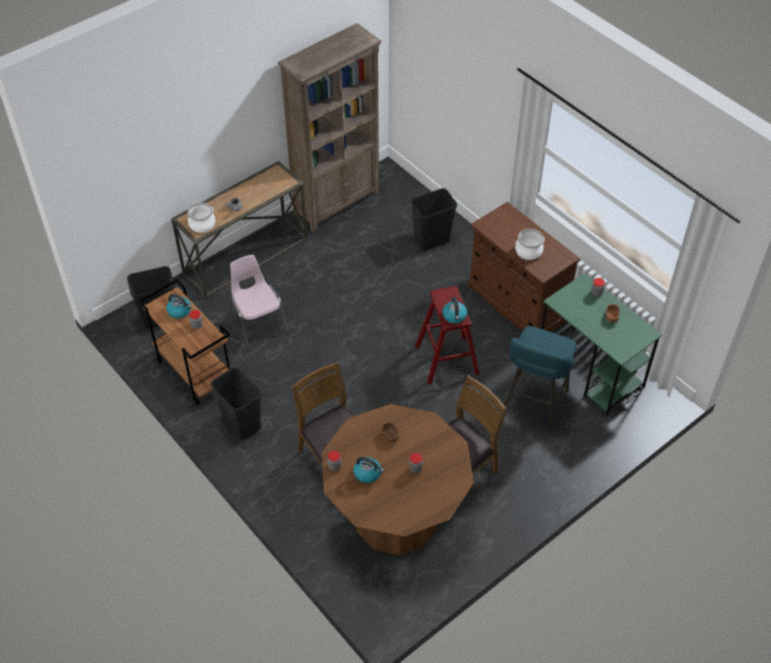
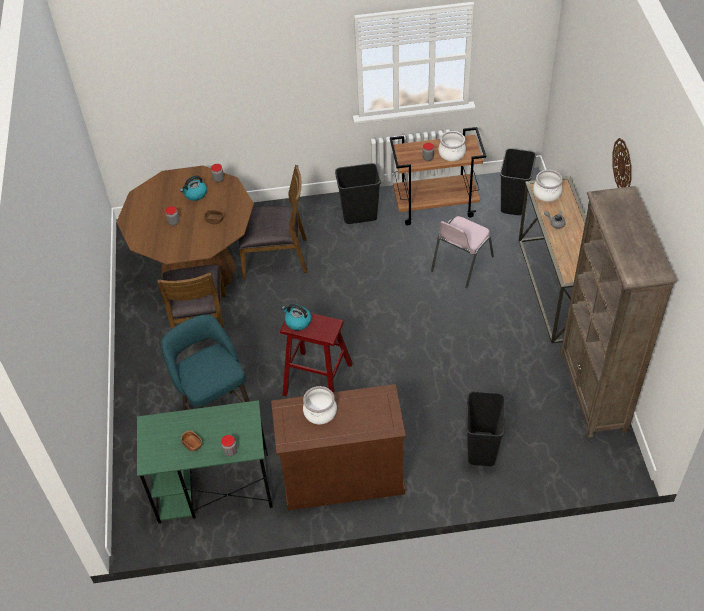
camera: 125 degrees right, 0 degrees up
kettle [166,294,192,319] -> cooking pot [439,131,466,161]
pink chair [230,255,289,350] -> pink chair turned 120 degrees clockwise [431,216,494,288]
none -> wall clock [612,138,632,188]

